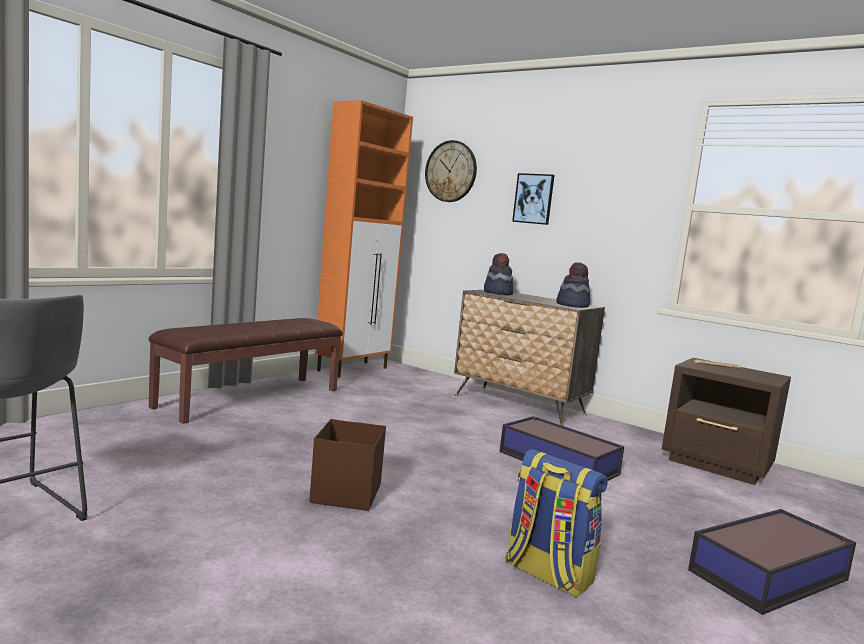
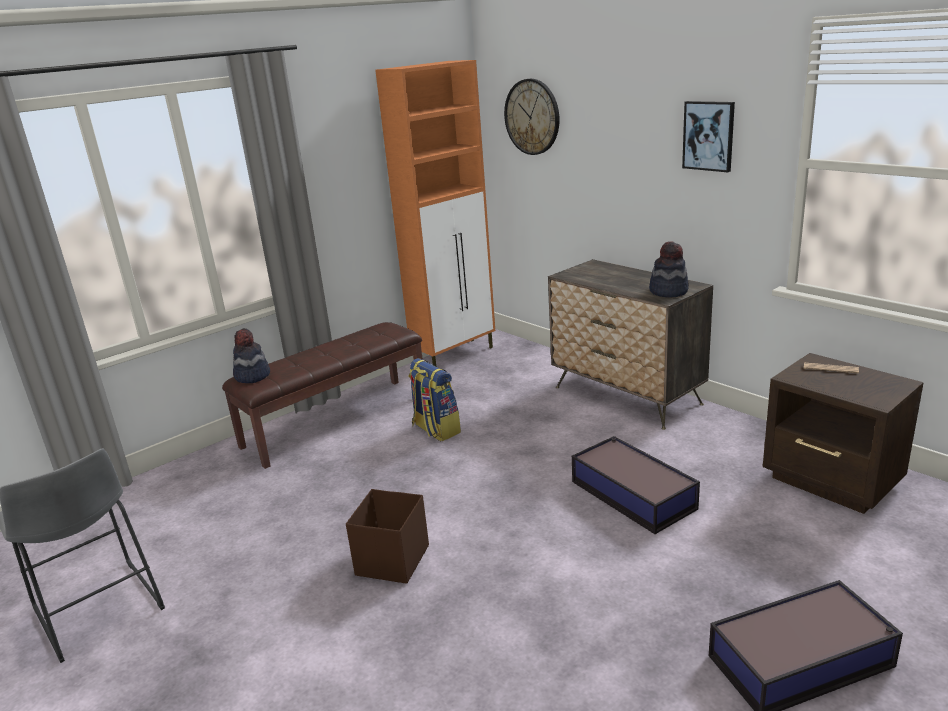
camera: 15 degrees right, 15 degrees up
hat [484,253,513,295] -> hat moved to [233,329,270,383]
backpack [505,449,608,597] -> backpack moved to [408,358,461,441]
picture [512,173,554,225] -> picture moved to [682,101,735,172]

